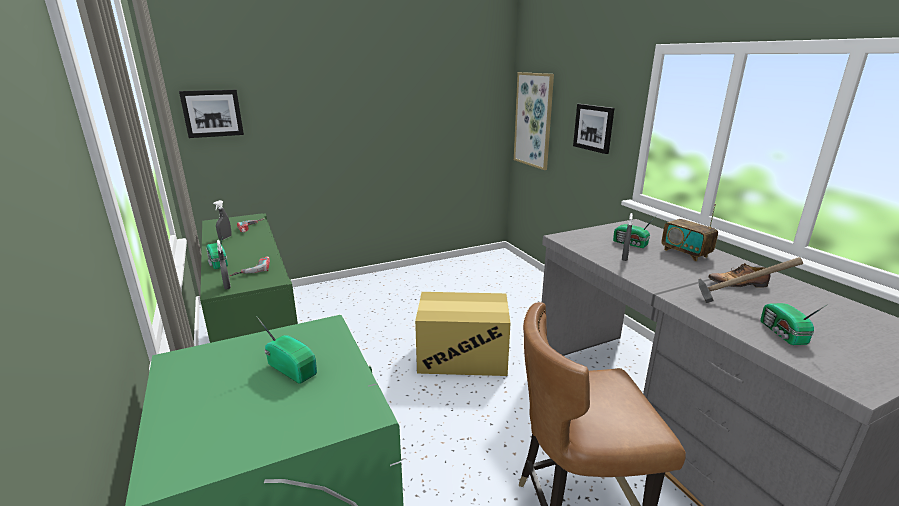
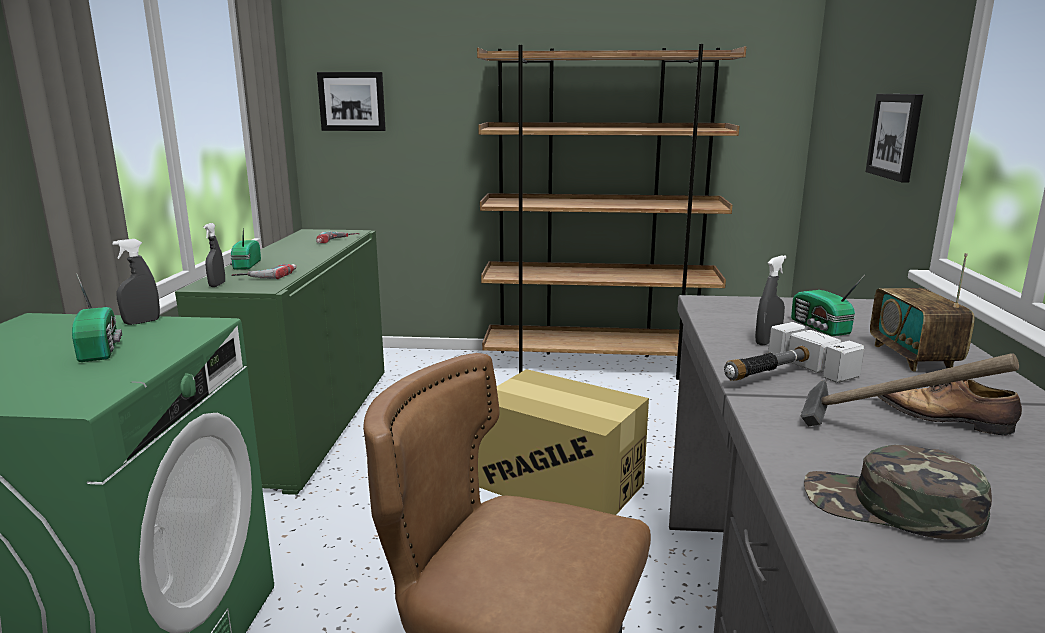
camera: 30 degrees right, 5 degrees down
grey spray bottle [213,200,232,240] -> grey spray bottle moved to [112,239,160,325]
picture [514,72,554,170] -> none
radio [760,303,828,345] -> green cap [804,445,992,540]
none -> brown bookcase [477,44,746,380]
none -> hammer [724,322,864,383]

